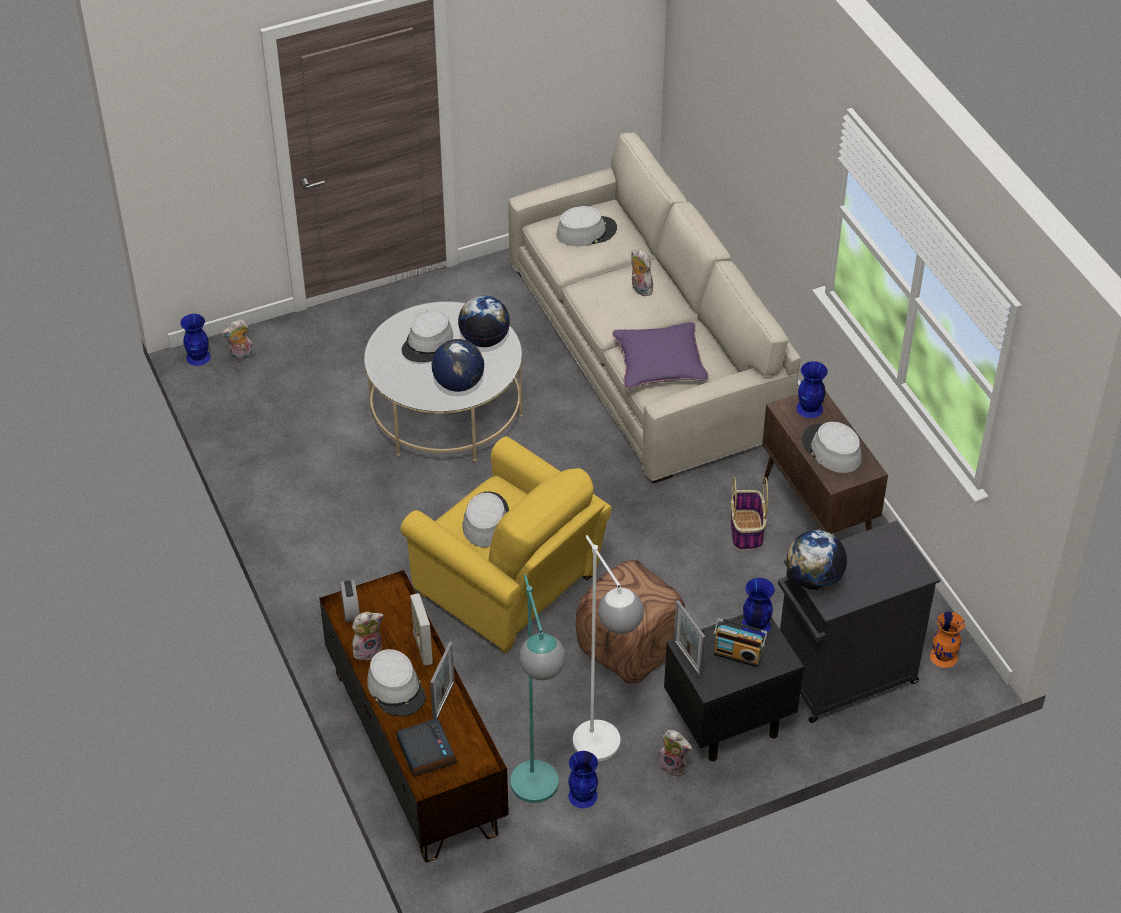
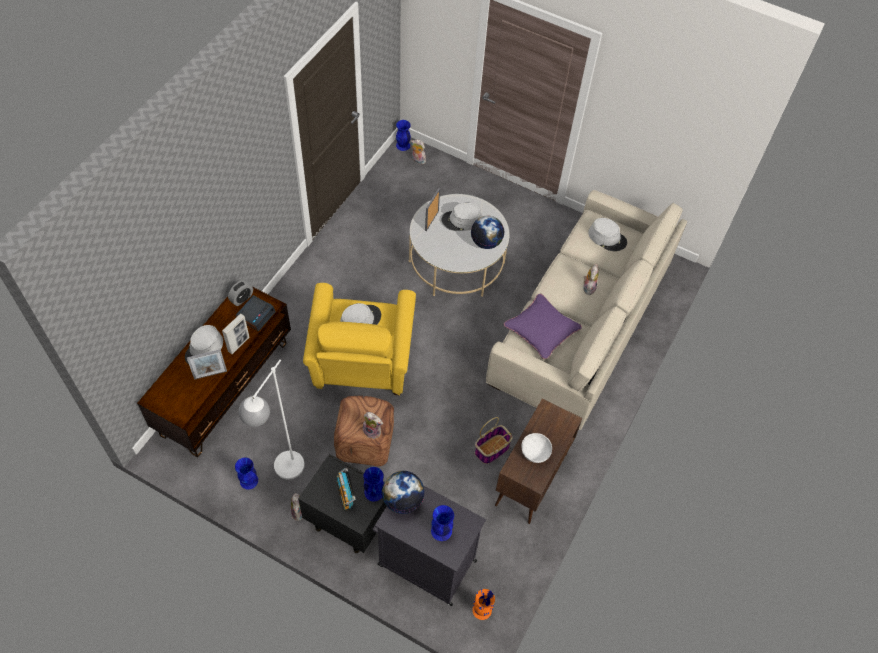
camera: 50 degrees right, 10 degrees up
plush toy [352,612,384,660] -> plush toy moved to [363,412,383,439]
alarm clock [397,718,458,777] -> alarm clock moved to [235,295,276,332]
globe [432,339,484,392] -> none
turquoise floor lamp [510,575,566,803] -> none
picture frame [674,600,705,677] -> picture frame moved to [425,188,440,231]
blue vase [796,361,828,418] -> blue vase moved to [431,505,454,541]
grey hat [802,422,862,473] -> white bowl [521,433,552,463]

